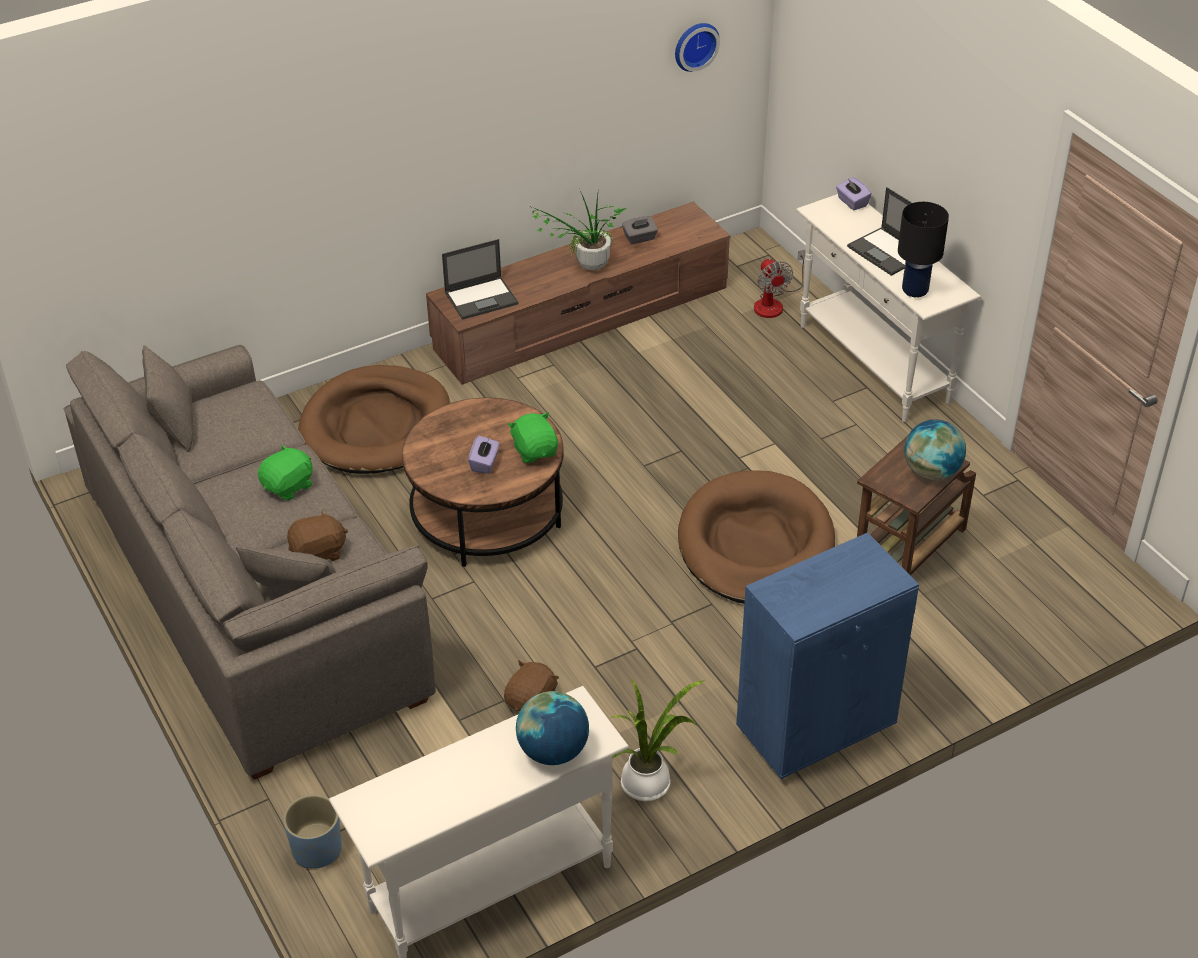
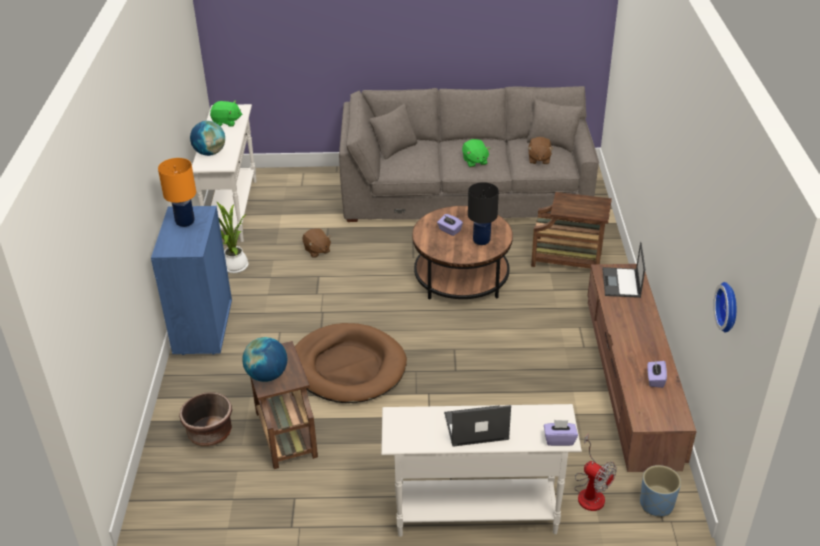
camera: 120 degrees right, 5 degrees down
blue planter [283,794,342,869] -> blue planter moved to [640,465,681,516]
brown plush toy [287,510,348,561] -> brown plush toy moved to [528,137,553,164]
brown dog bed [298,365,450,474] -> brown side table [531,192,612,269]
green plush toy [508,413,558,463] -> green plush toy moved to [210,101,242,127]
potted plant [527,188,627,271] -> none
grey tissue box [622,216,658,244] -> purple tissue box [647,361,667,388]
fan [754,250,805,318] -> fan turned 150 degrees counterclockwise [574,434,617,511]
black table lamp [898,202,949,297] -> black table lamp moved to [468,182,499,245]
none -> orange table lamp [158,158,196,227]
none -> brown planter [179,392,232,446]

